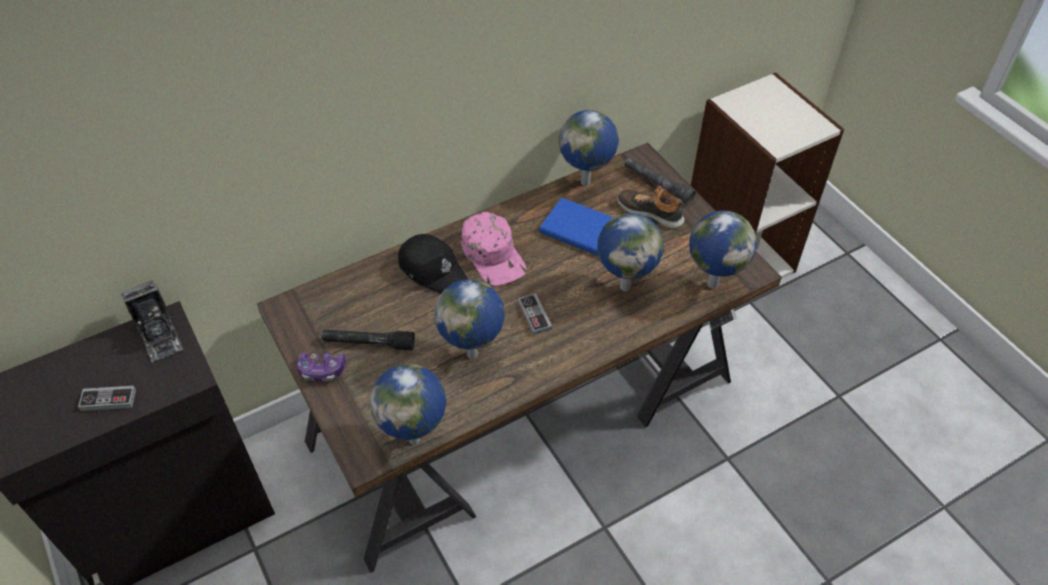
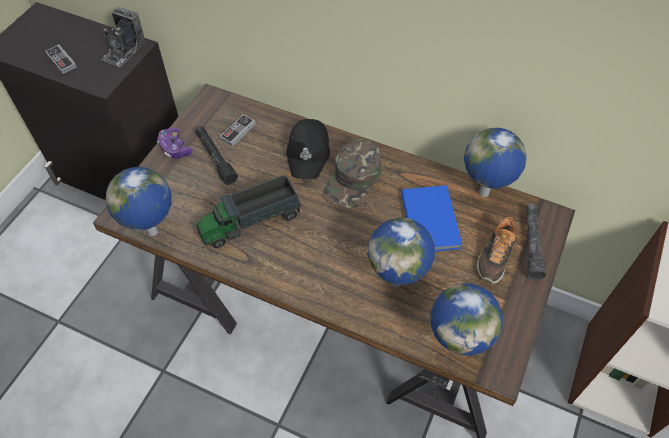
camera: 55 degrees right, 5 degrees up
globe [434,279,505,359] -> toy truck [196,176,302,248]
pink cap [461,212,526,286] -> green cap [323,139,382,209]
game controller [518,293,552,335] -> game controller moved to [220,114,256,147]
shoe [617,186,685,229] -> shoe turned 150 degrees counterclockwise [477,216,516,284]

